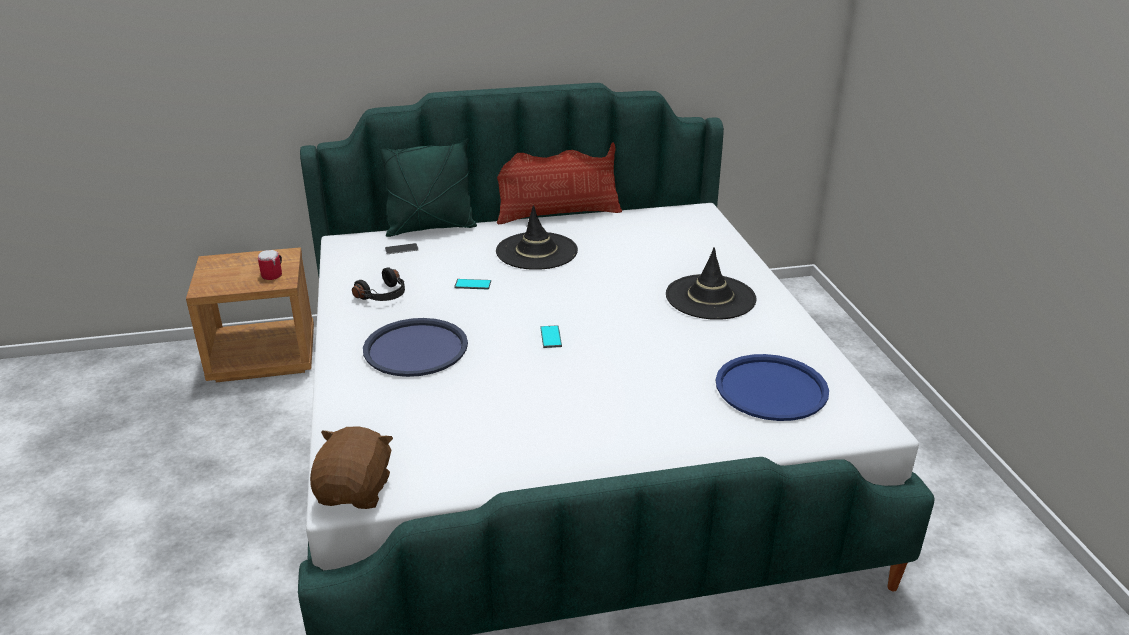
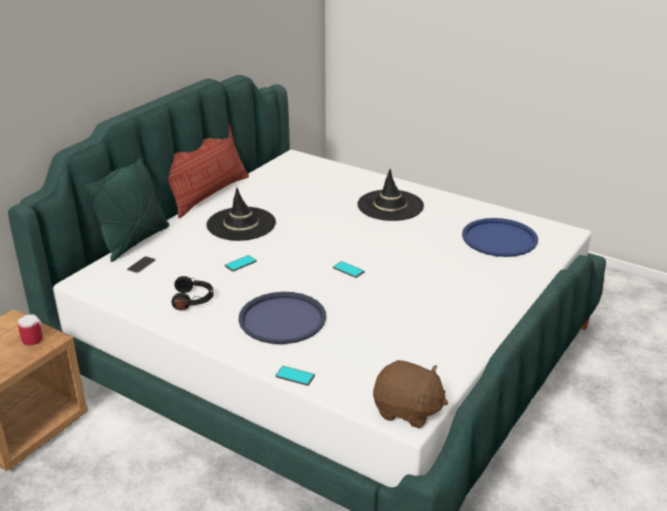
camera: 45 degrees left, 0 degrees up
brown plush toy [310,426,393,509] -> brown plush toy turned 150 degrees clockwise [373,360,448,428]
none -> phone [275,366,315,386]

